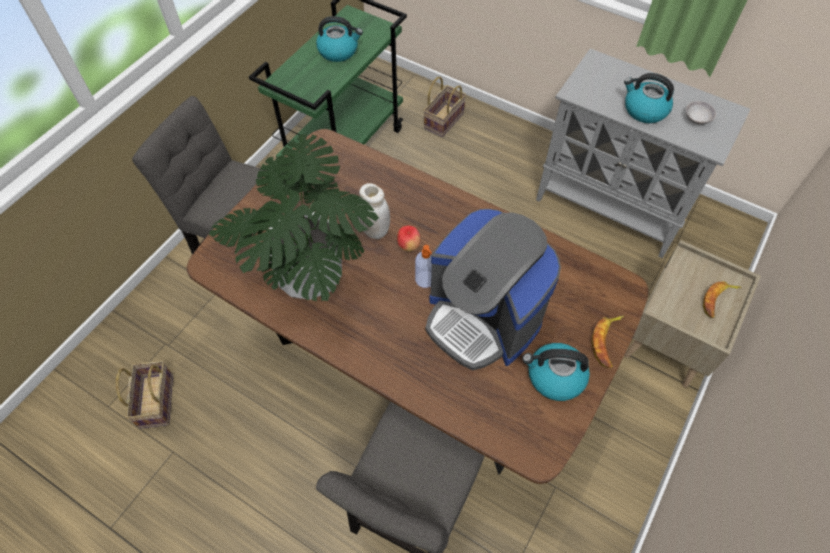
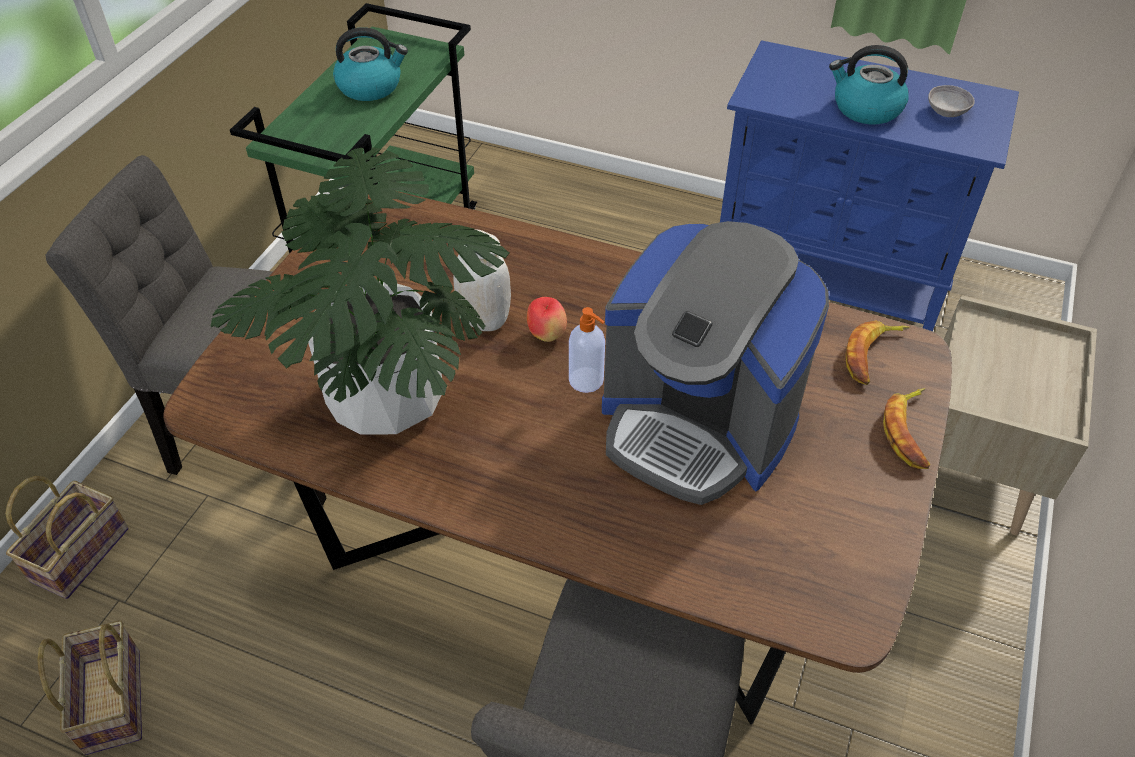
camera: 10 degrees left, 10 degrees down
basket [423,77,466,137] -> basket moved to [6,476,129,599]
kettle [522,343,590,401] -> none
grey cabinet [536,48,751,258] -> blue cabinet [720,40,1019,332]
banana [703,281,742,318] -> banana moved to [845,321,910,385]

